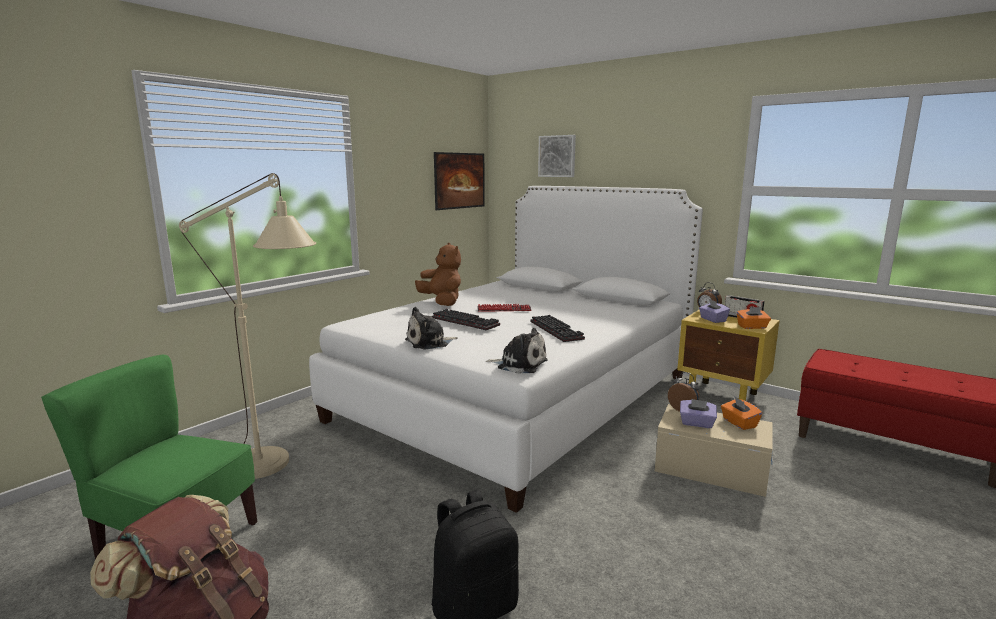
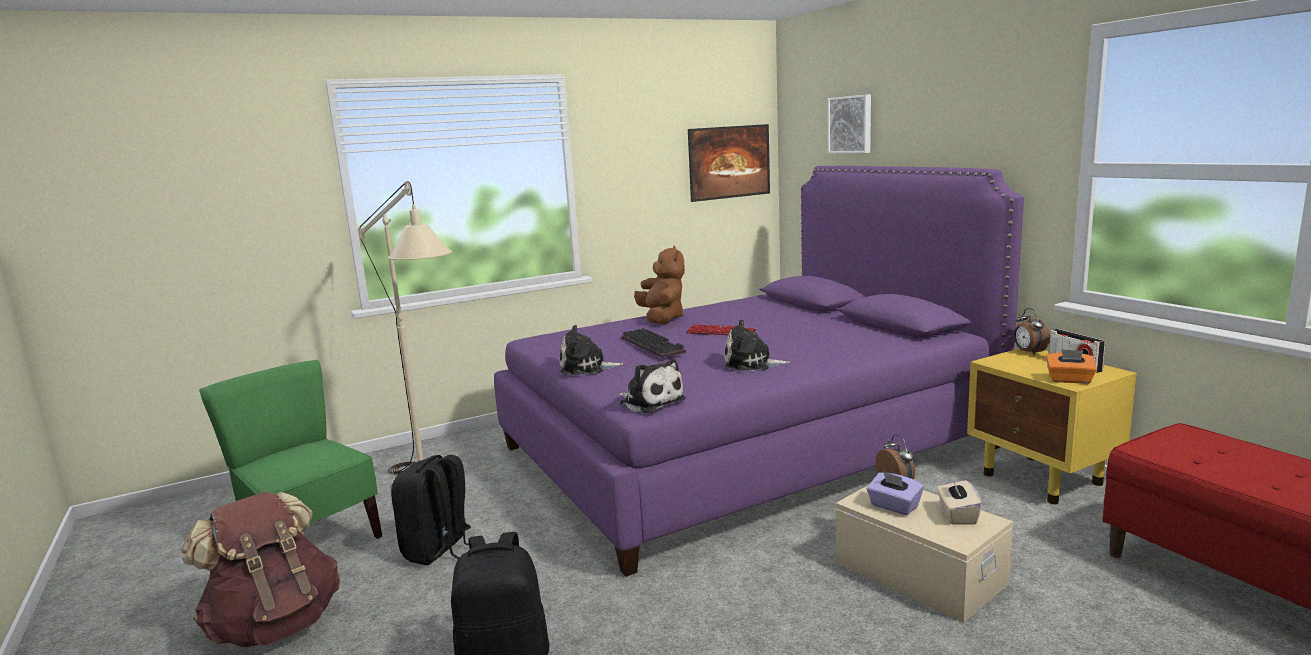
camera: 25 degrees right, 0 degrees up
white bed [309,186,703,513] -> purple bed [494,166,1024,577]
keyboard [531,315,585,342] -> plush toy [724,319,790,371]
purple tissue box [699,299,730,323] -> none
orange tissue box [721,396,762,430] -> beige tissue box [937,477,982,524]
none -> black backpack [391,455,471,565]

